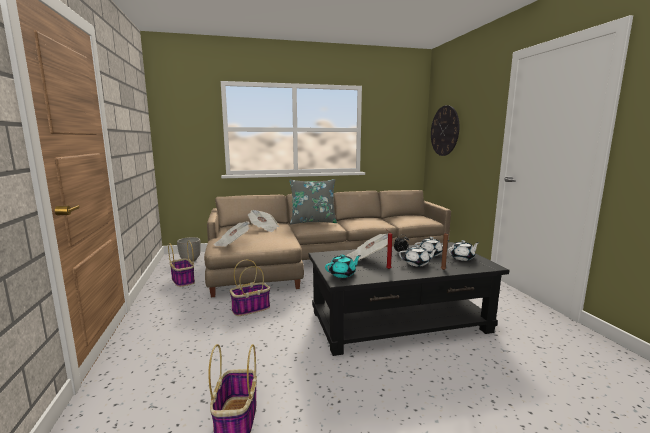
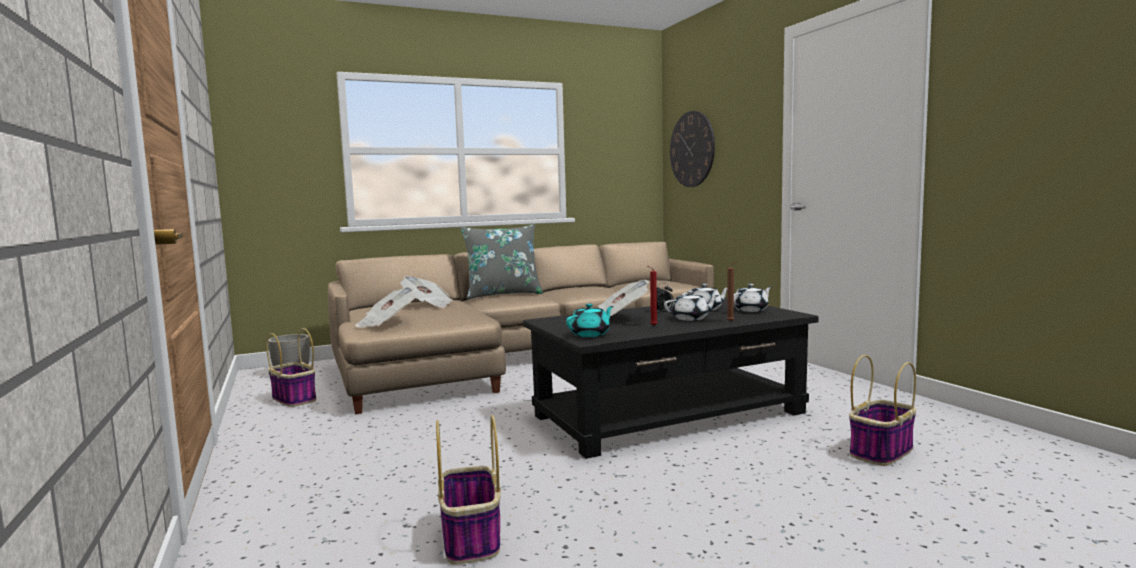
camera: 10 degrees left, 5 degrees down
basket [230,260,270,316] -> basket moved to [849,355,916,466]

